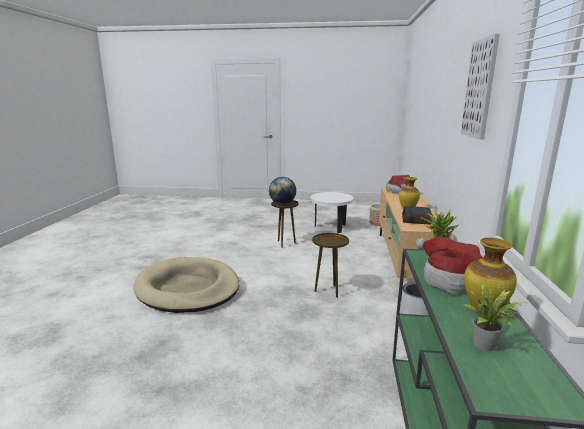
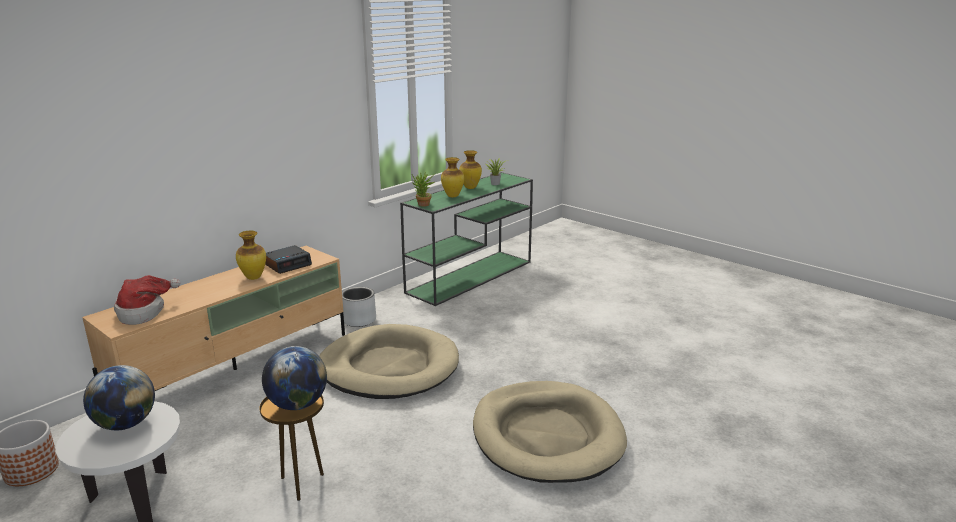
camera: 145 degrees left, 5 degrees up
brown side table [312,233,349,298] -> beige dog bed [319,324,459,399]
hat [415,237,483,294] -> vase [441,157,464,197]
picture [461,34,500,140] -> none
none -> globe [83,365,155,430]

